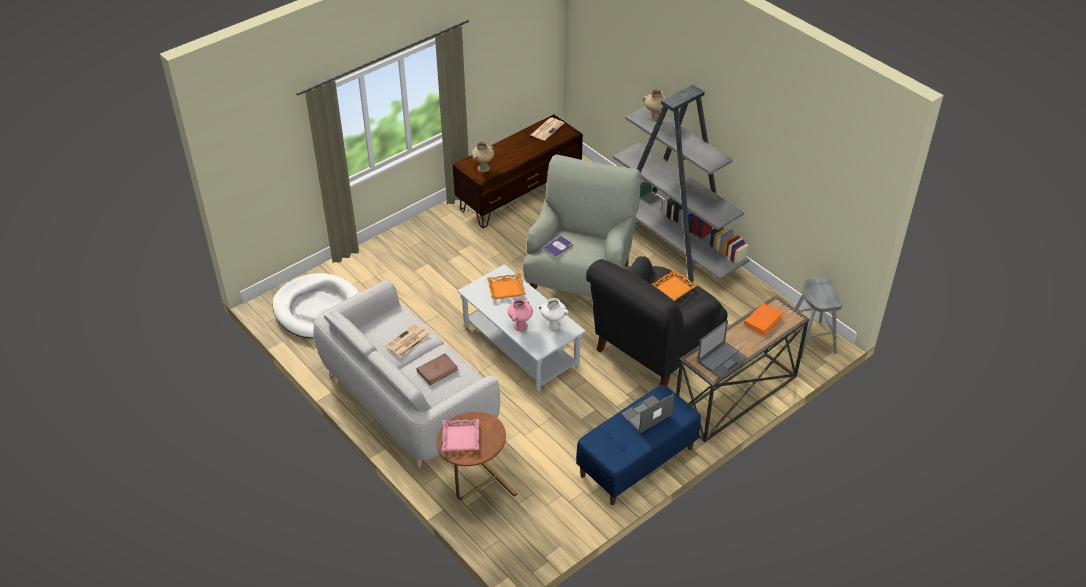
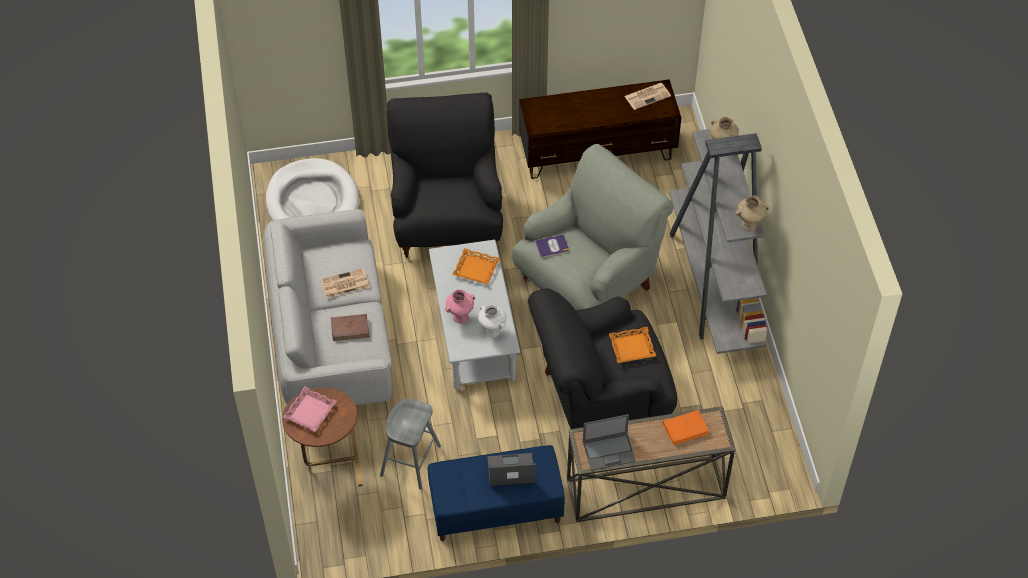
camera: 30 degrees right, 10 degrees up
beige vase [472,141,494,172] -> beige vase moved to [735,195,769,232]
grey stool [795,278,842,359] -> grey stool moved to [380,399,441,489]
none -> black armchair [387,93,503,258]

